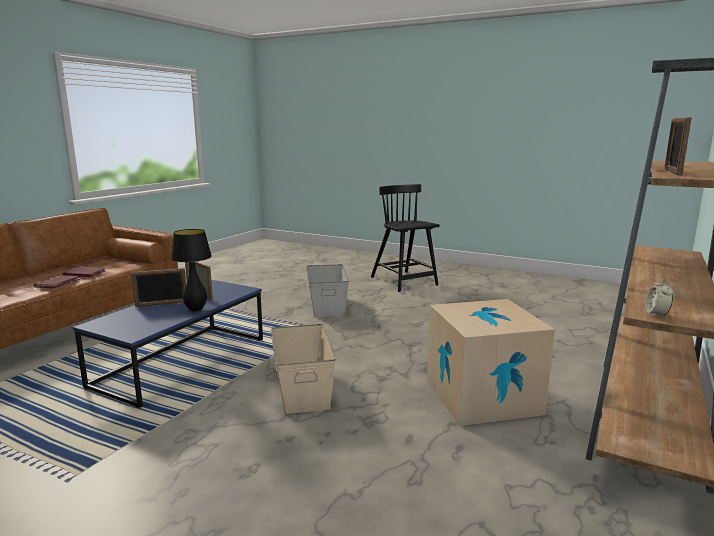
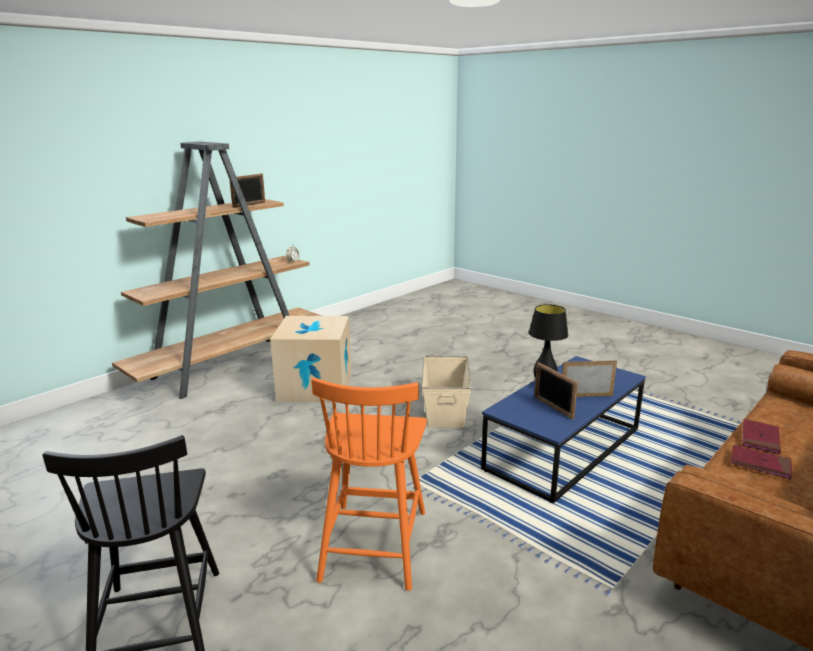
camera: 165 degrees left, 5 degrees up
grey storage box [306,264,349,317] -> orange chair [311,377,427,591]

